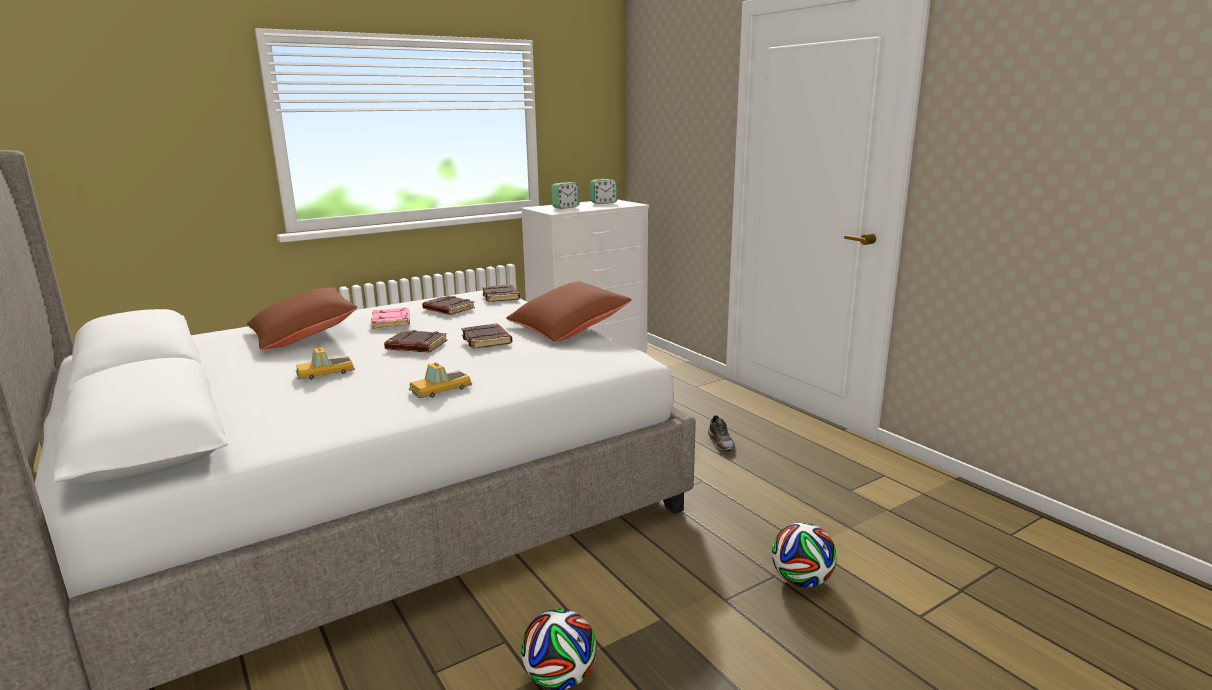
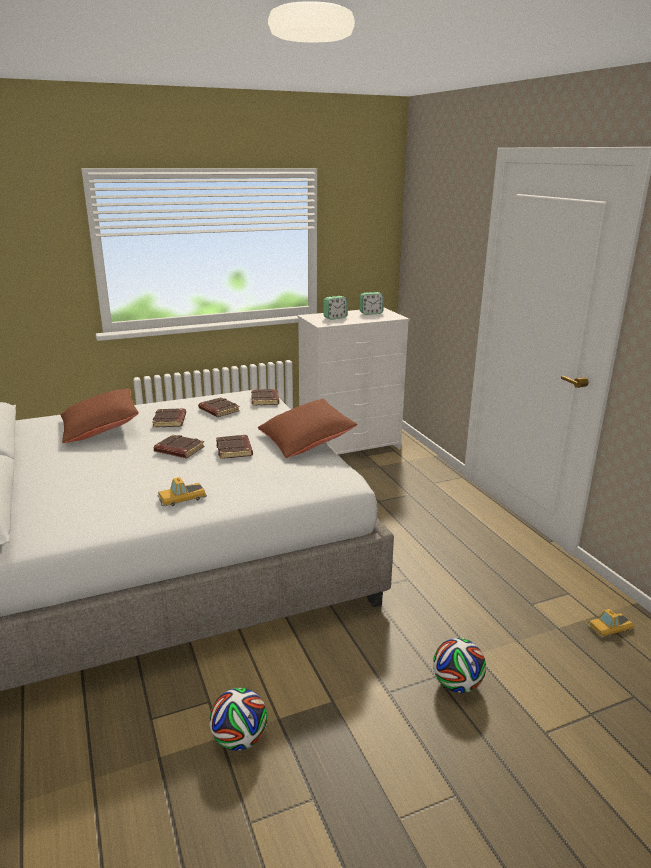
camera: 10 degrees right, 5 degrees up
toy car [296,347,355,380] -> toy car moved to [586,609,634,638]
pink book [371,308,410,329] -> brown book [152,408,186,427]
grey shoe [708,415,735,451] -> none

